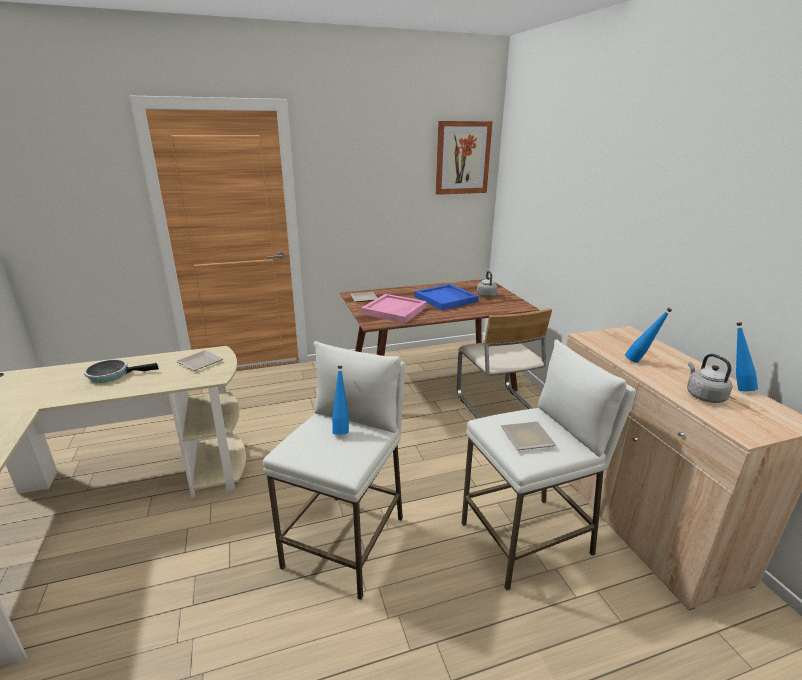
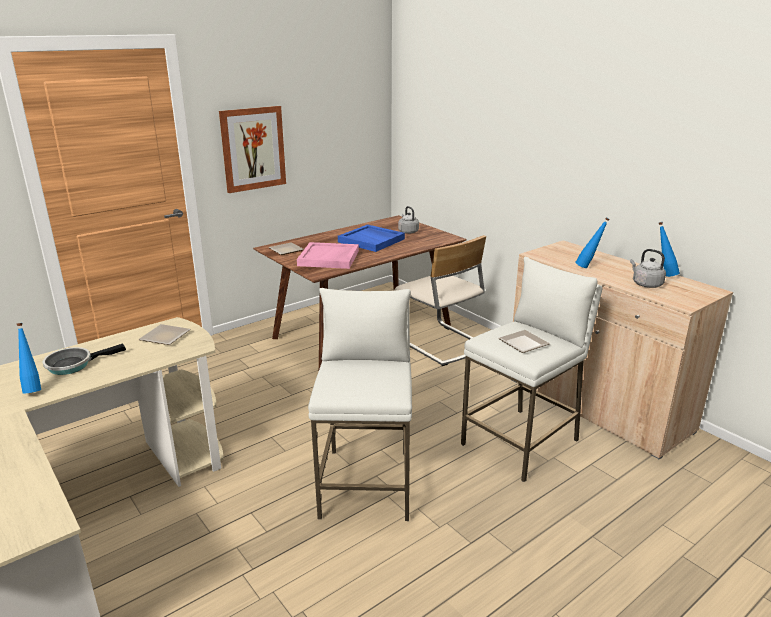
camera: 20 degrees left, 0 degrees up
blue bottle [332,366,349,435] -> blue bottle moved to [17,323,41,394]
picture [436,121,492,195] -> picture moved to [219,106,286,193]

